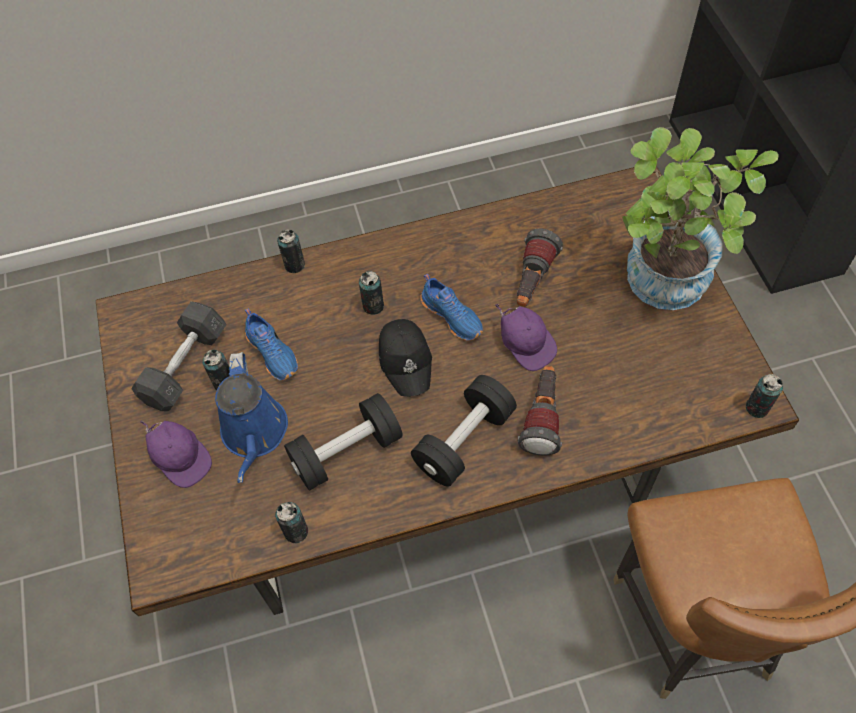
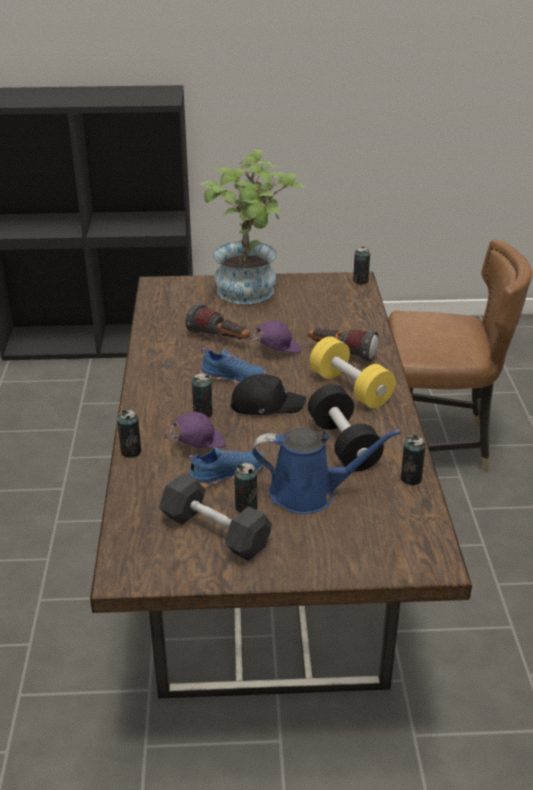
camera: 80 degrees left, 25 degrees down
purple cap [140,421,212,488] -> purple cap moved to [165,412,226,449]
black dumbbell [411,375,517,487] -> yellow dumbbell [310,336,396,408]
blue shoe [420,274,483,341] -> blue shoe turned 45 degrees clockwise [200,348,266,384]

